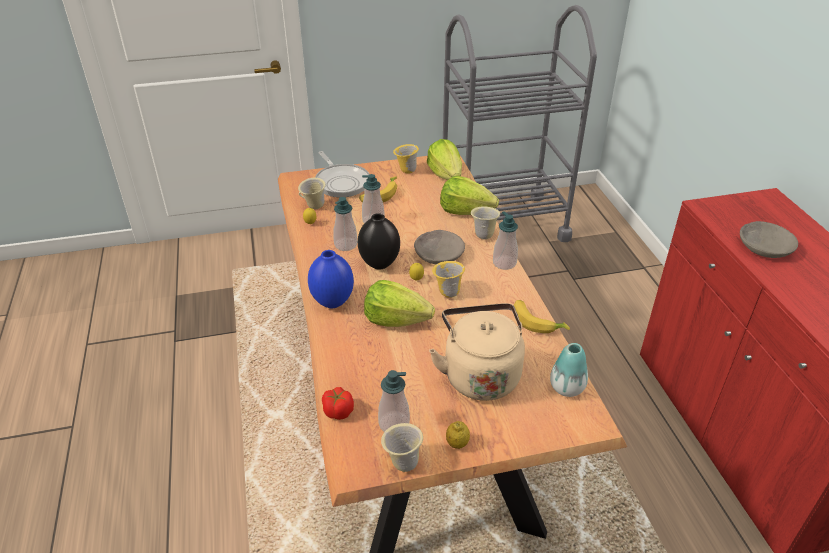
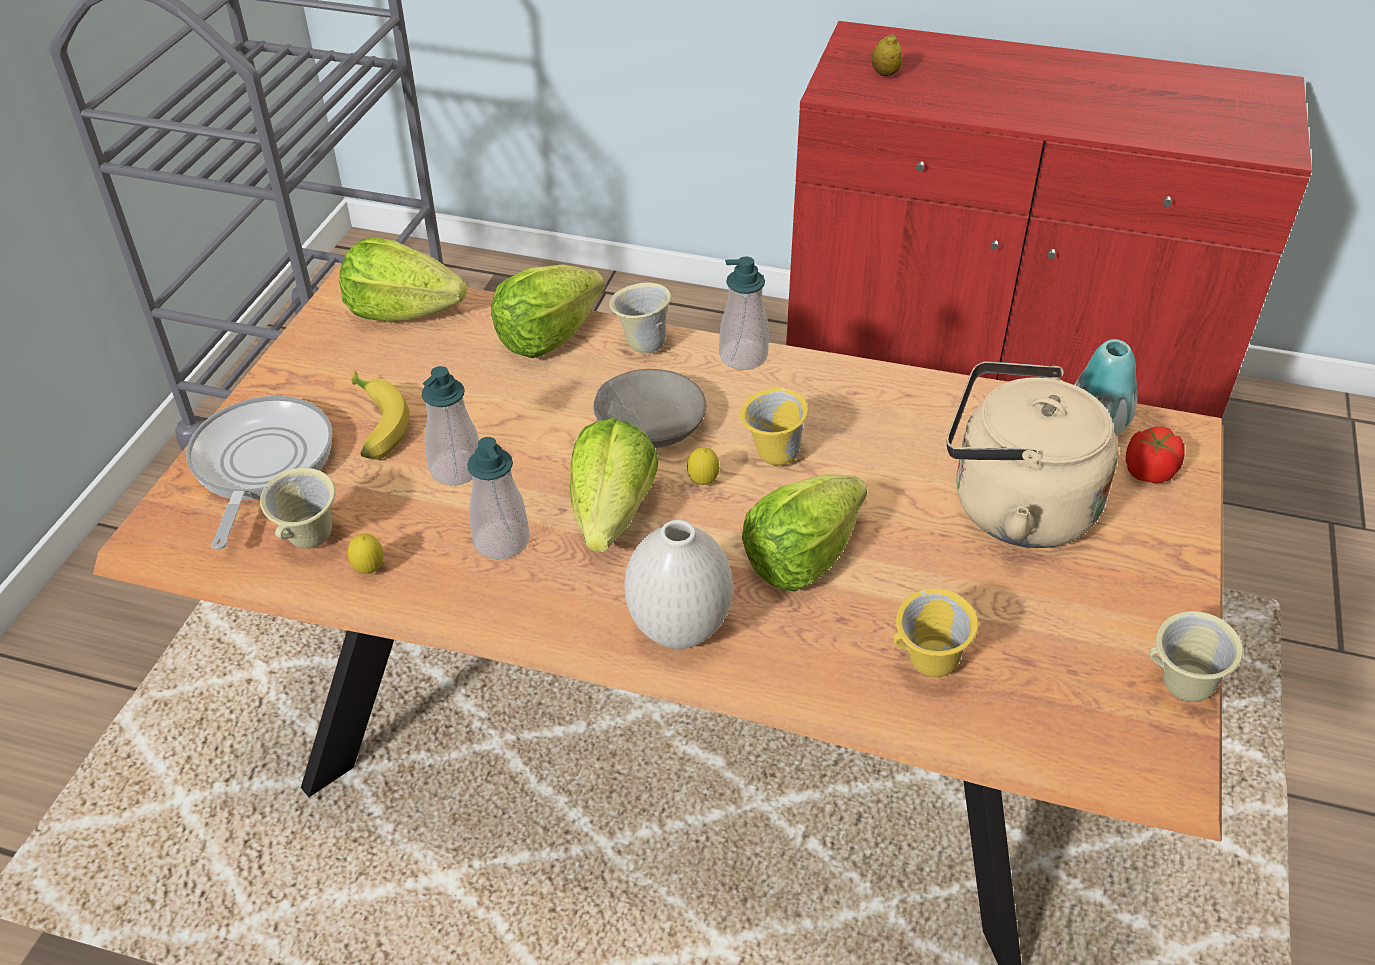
camera: 60 degrees left, 5 degrees up
blue vase [308,250,354,308] -> white vase [624,520,733,649]
frying pan [315,151,369,197] -> frying pan turned 90 degrees counterclockwise [186,396,333,550]
tomato [322,387,354,420] -> tomato moved to [1126,426,1185,483]
black vase [358,213,400,269] -> lettuce [570,418,658,552]
soap dispenser [378,370,410,432] -> none
yellow mug [393,144,419,174] -> yellow mug moved to [893,589,978,677]
lemon [446,421,470,449] -> lemon moved to [871,34,902,76]
banana [514,300,570,333] -> none
grey bowl [740,221,798,258] -> none

